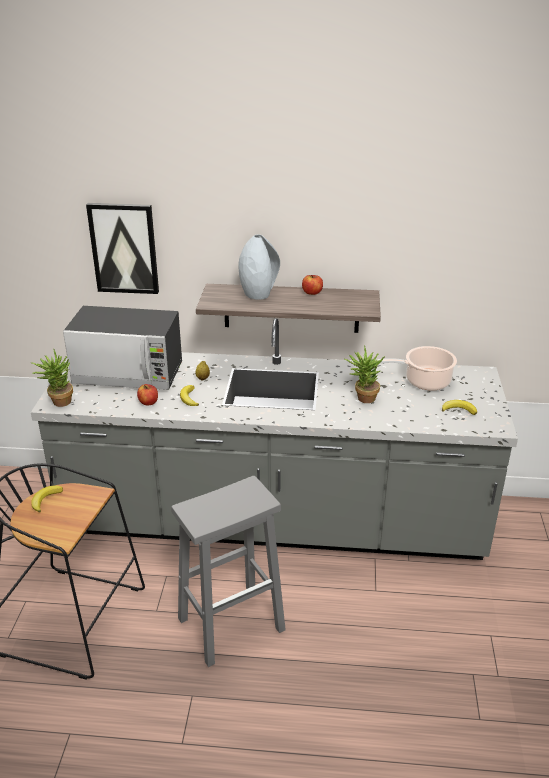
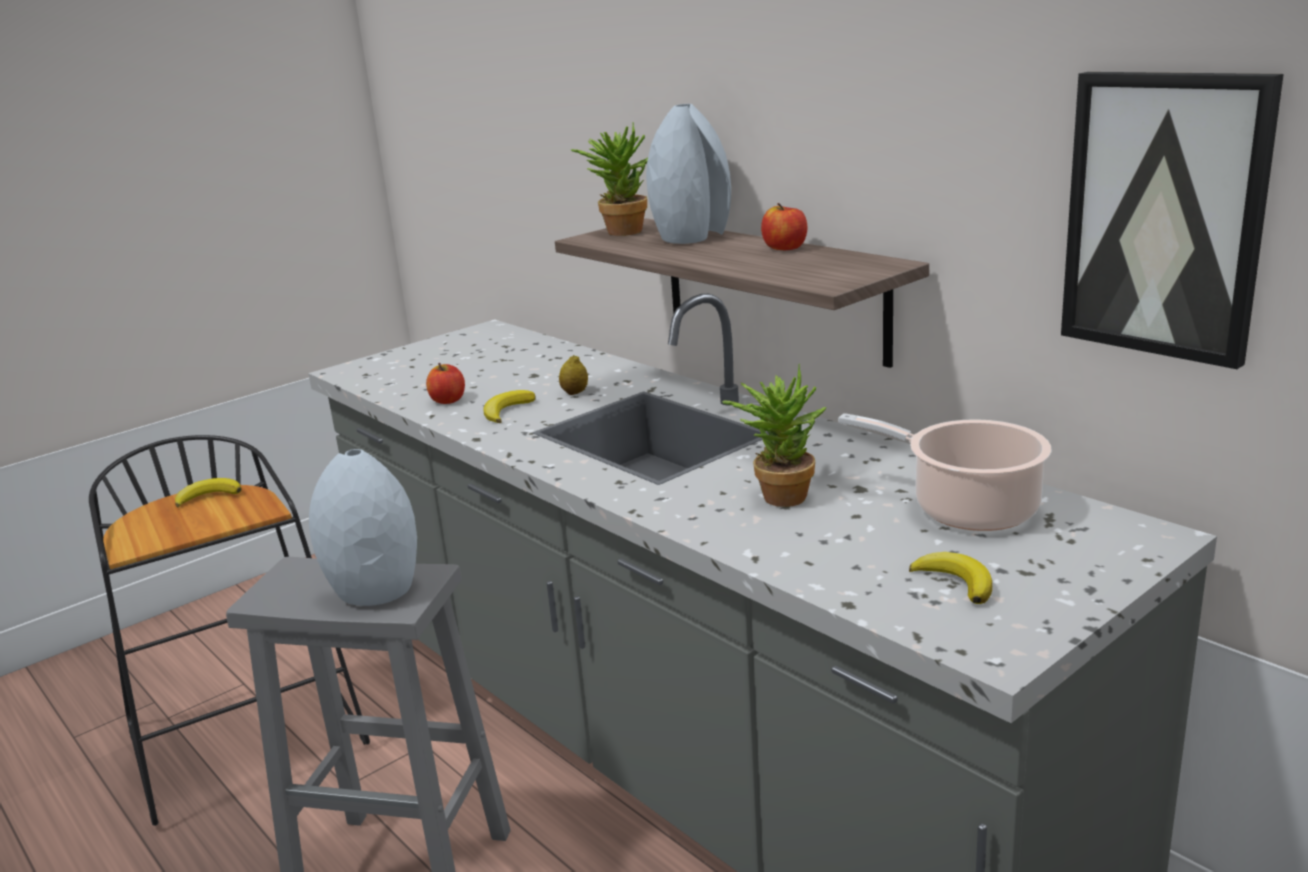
camera: 45 degrees right, 10 degrees down
potted plant [31,349,73,407] -> potted plant moved to [570,122,648,236]
microwave [63,306,182,390] -> none
picture [86,203,159,294] -> picture moved to [1061,72,1284,369]
none -> grey vase [309,449,417,606]

